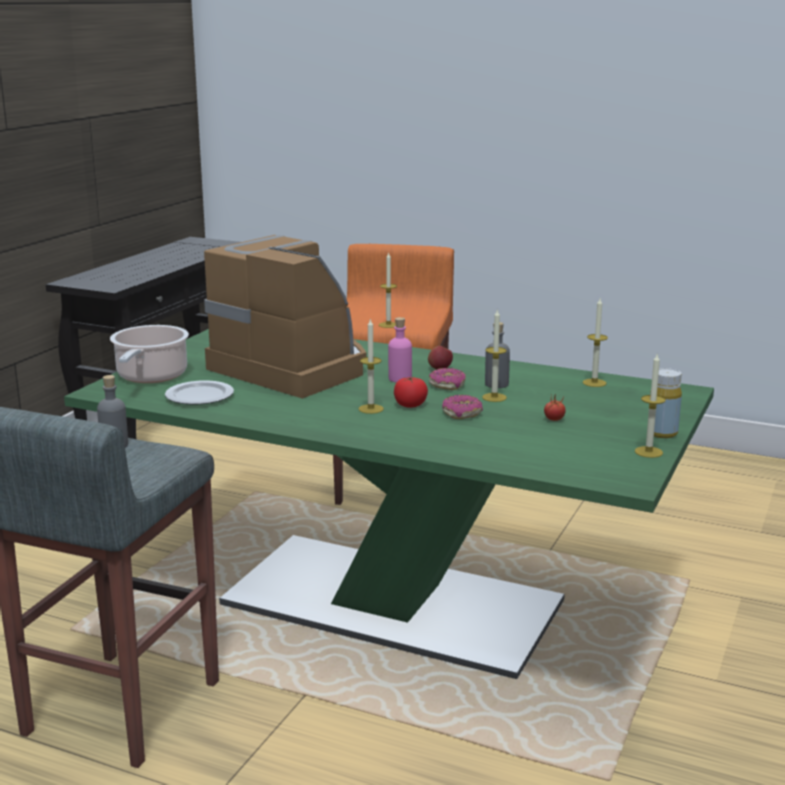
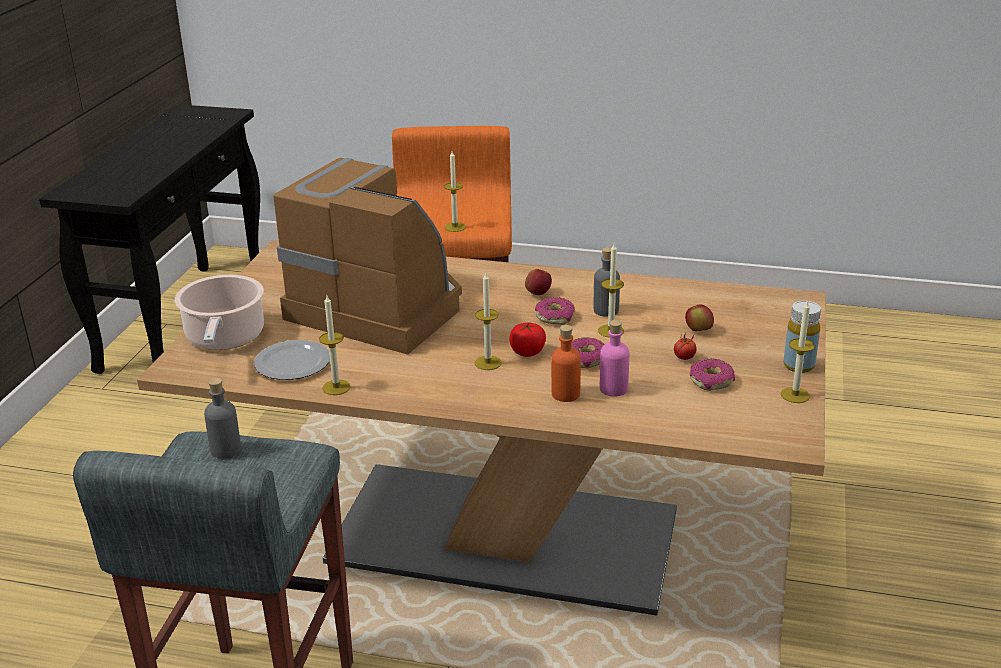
camera: 10 degrees left, 10 degrees up
green dining table [64,329,714,679] -> beige dining table [137,240,826,616]
pink bottle [388,317,412,382] -> pink bottle moved to [600,320,629,397]
candle [583,298,608,387] -> candle moved to [319,296,351,395]
none -> orange bottle [551,325,581,402]
none -> apple [685,304,714,331]
none -> donut [690,358,735,391]

